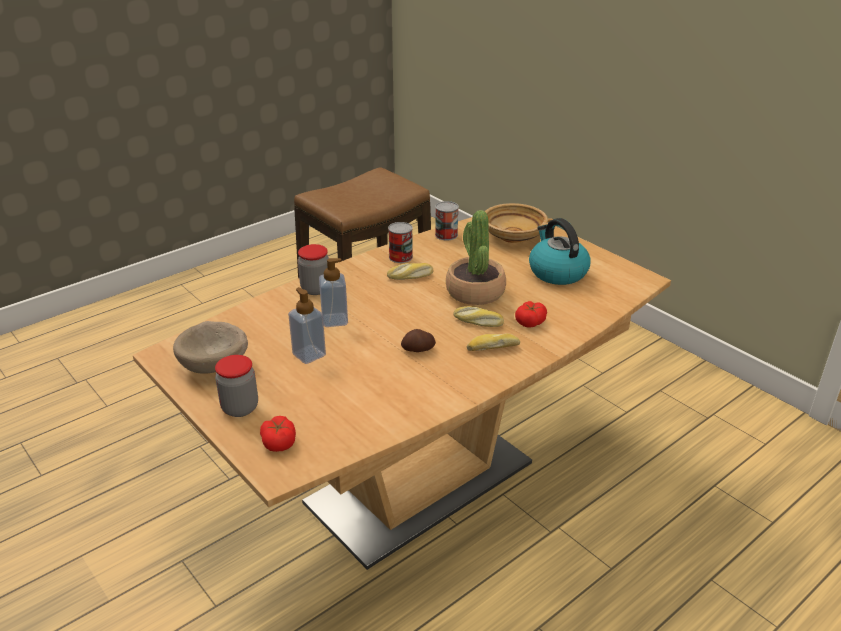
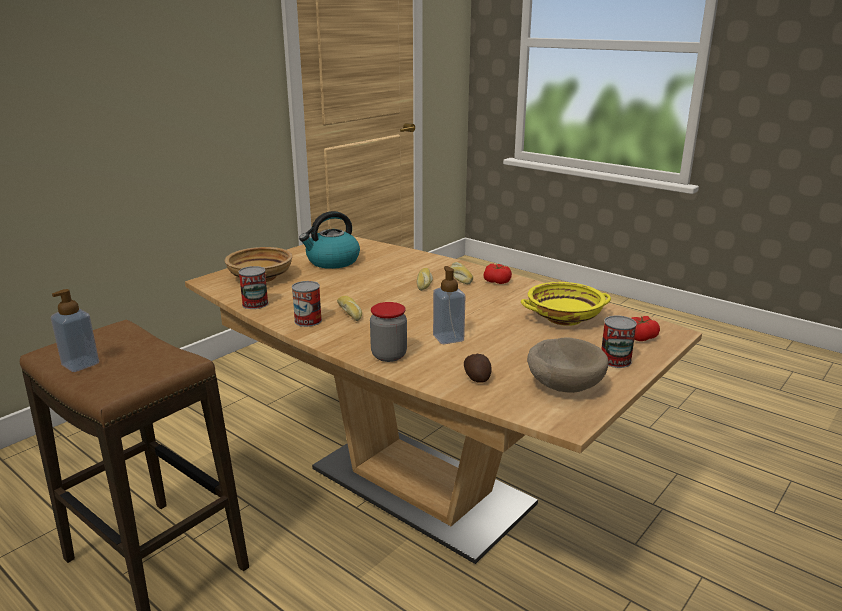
camera: 100 degrees left, 10 degrees down
jar [215,355,258,417] -> can [602,316,637,368]
soap dispenser [288,287,326,364] -> soap dispenser moved to [51,289,99,372]
potato [401,329,436,352] -> potato moved to [464,354,492,383]
potted plant [446,210,506,305] -> none
tomato [515,301,547,328] -> tomato moved to [484,264,512,284]
none -> yellow bowl [521,282,611,326]

